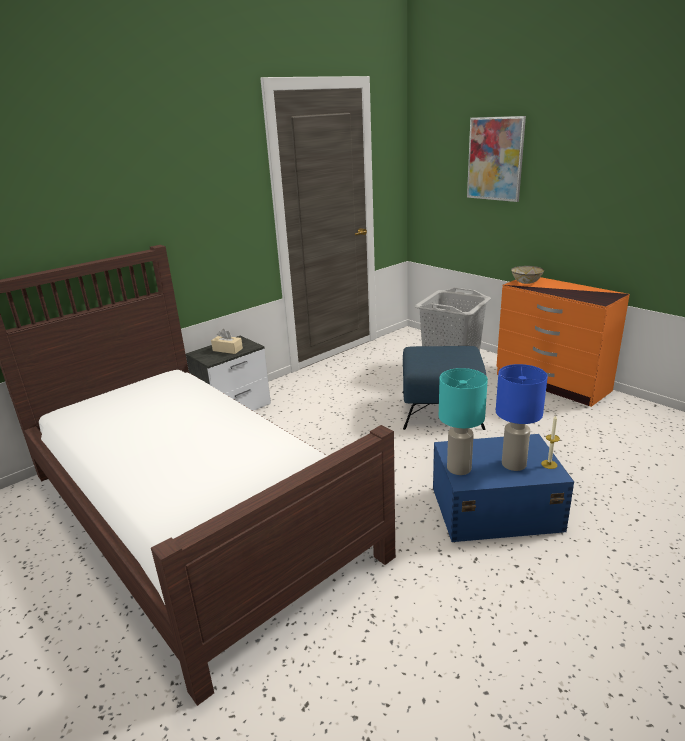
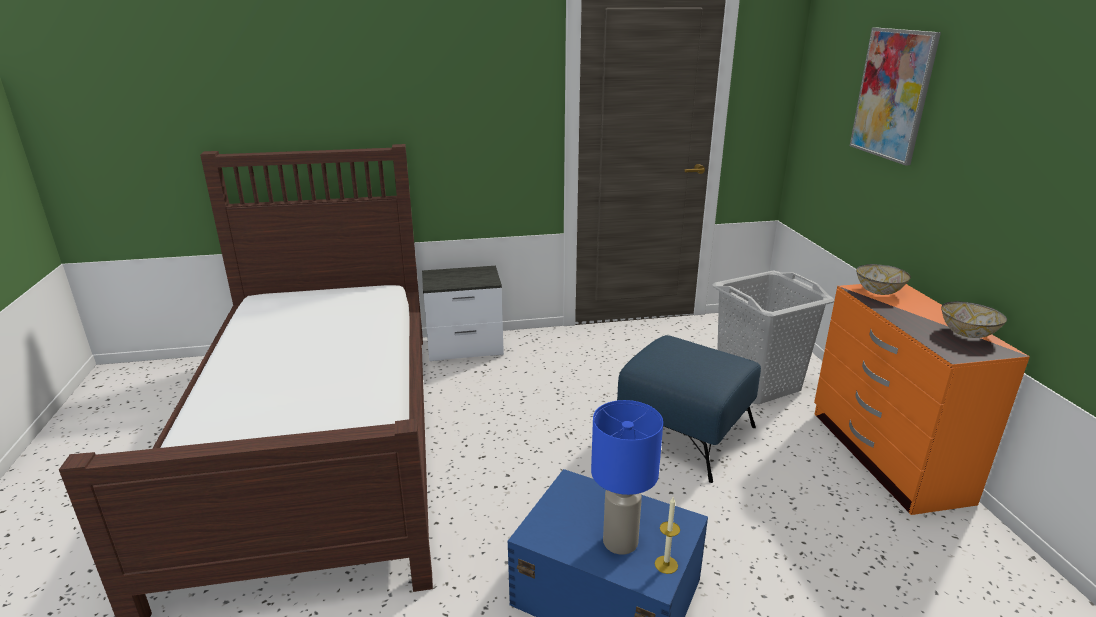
camera: 30 degrees right, 0 degrees up
beige tissue box [211,329,243,354] -> none
turquoise table lamp [439,368,488,475] -> none
none -> bowl [941,301,1007,338]

